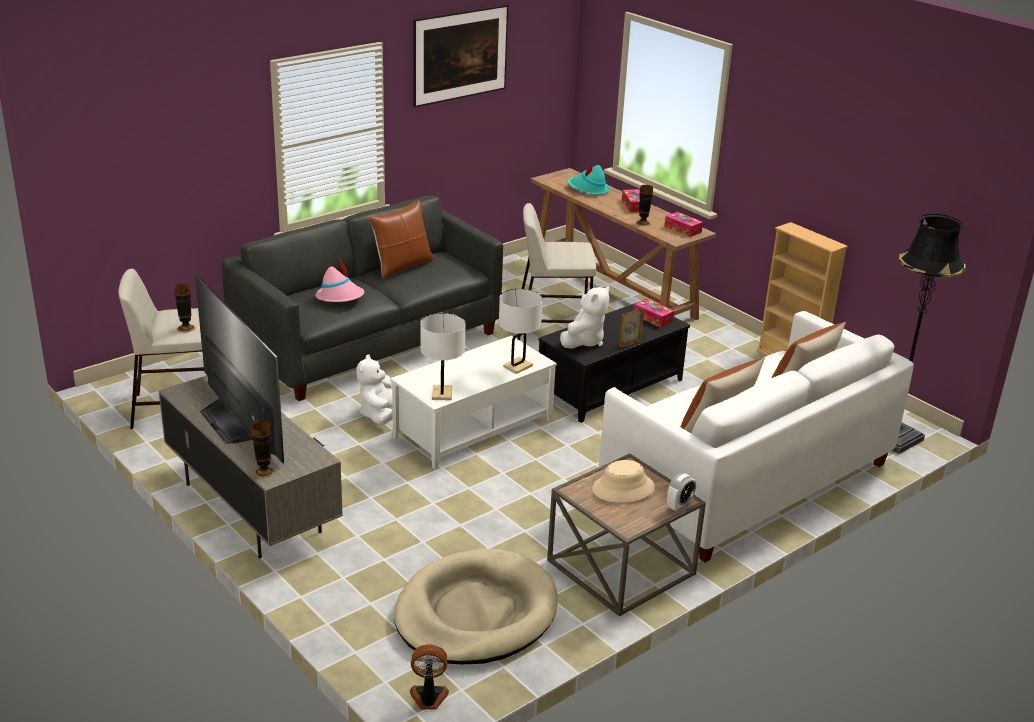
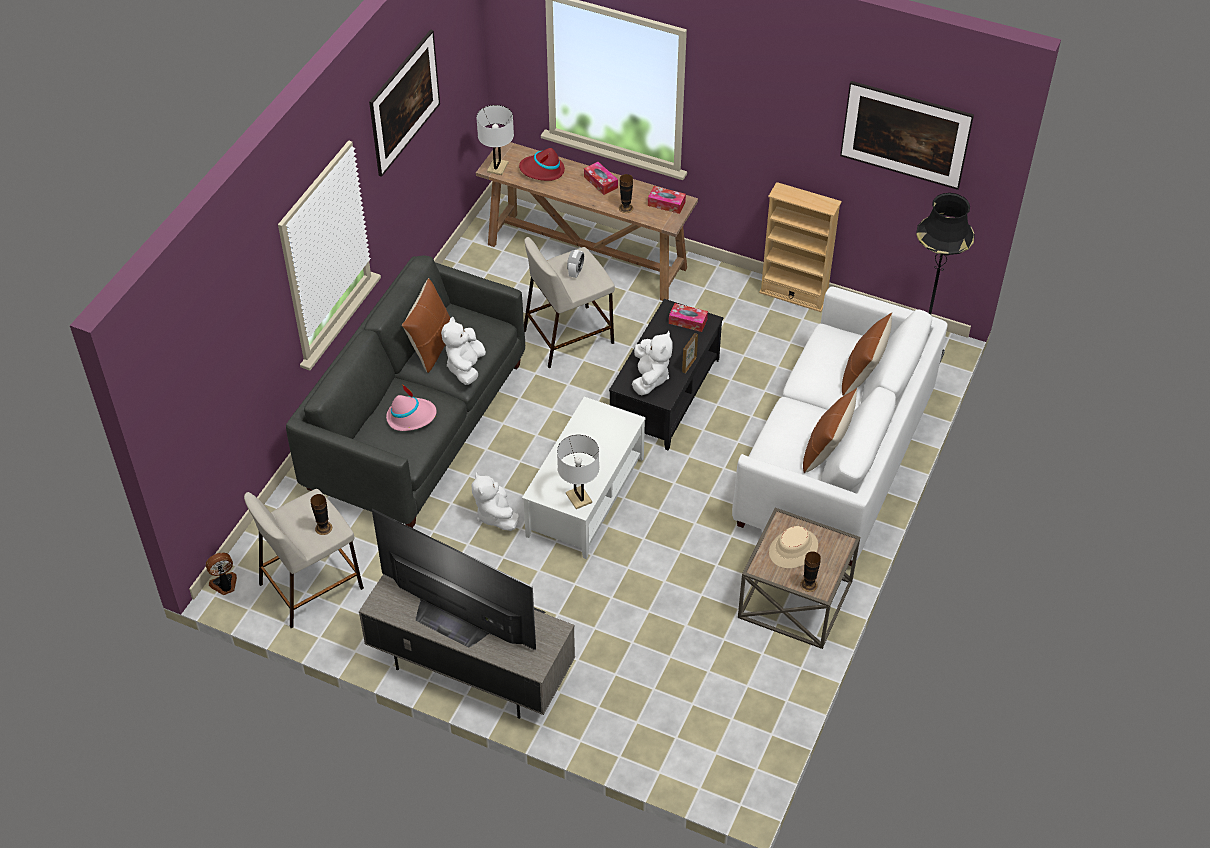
camera: 25 degrees left, 20 degrees up
vase [252,421,275,478] -> vase moved to [800,551,821,592]
beige dog bed [394,549,558,664] -> none
fan [410,644,449,710] -> fan moved to [206,553,237,595]
white table lamp [499,289,543,374] -> white table lamp moved to [476,105,514,175]
turquoise hat [568,165,610,195] -> red hat [519,148,565,181]
alarm clock [667,474,696,512] -> alarm clock moved to [567,250,584,278]
none -> white plush toy [441,317,486,385]
none -> picture [840,81,974,190]

